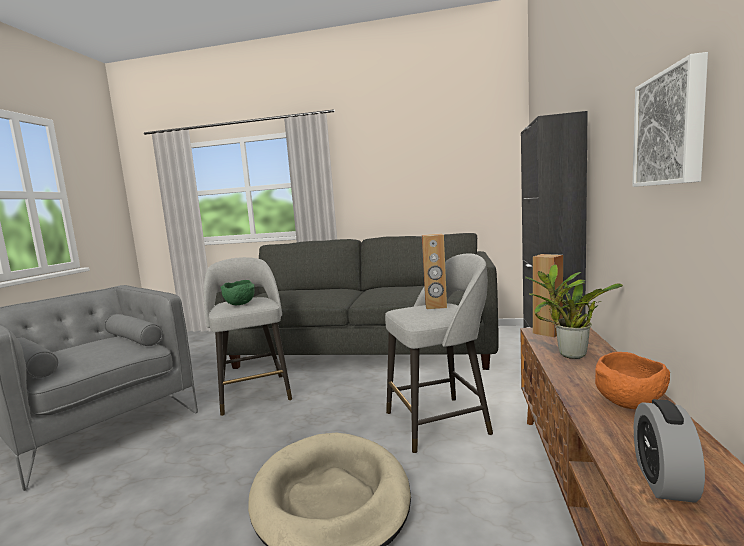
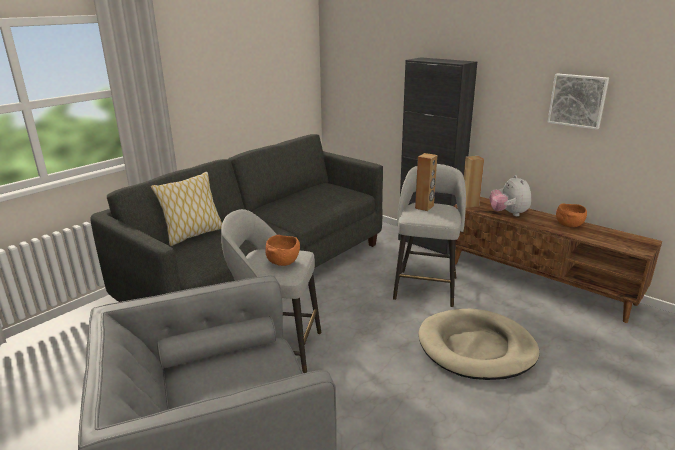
camera: 60 degrees left, 15 degrees up
green bowl [221,280,255,305] -> orange bowl [265,235,300,266]
potted plant [525,264,623,359] -> plush toy [489,175,531,216]
alarm clock [634,399,705,503] -> none
none -> pillow [151,172,222,246]

